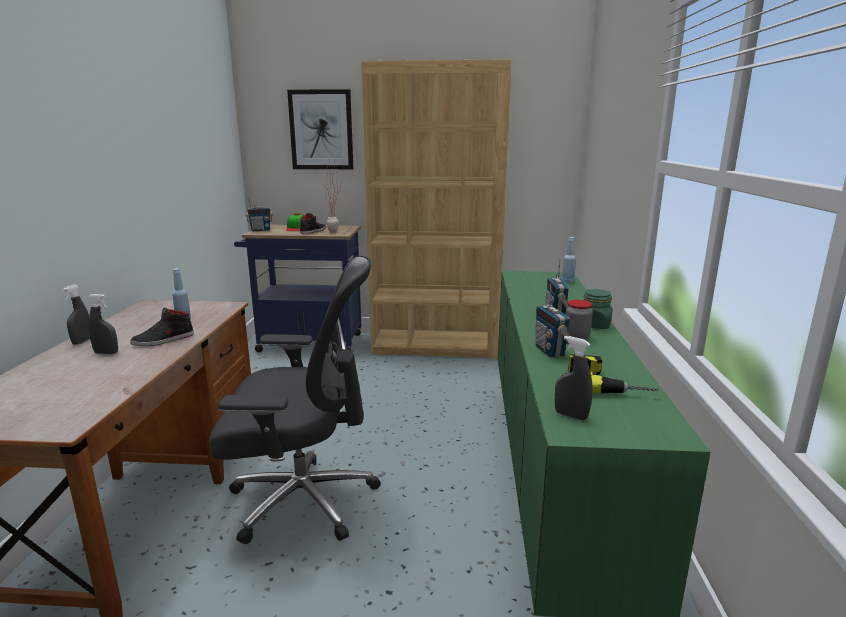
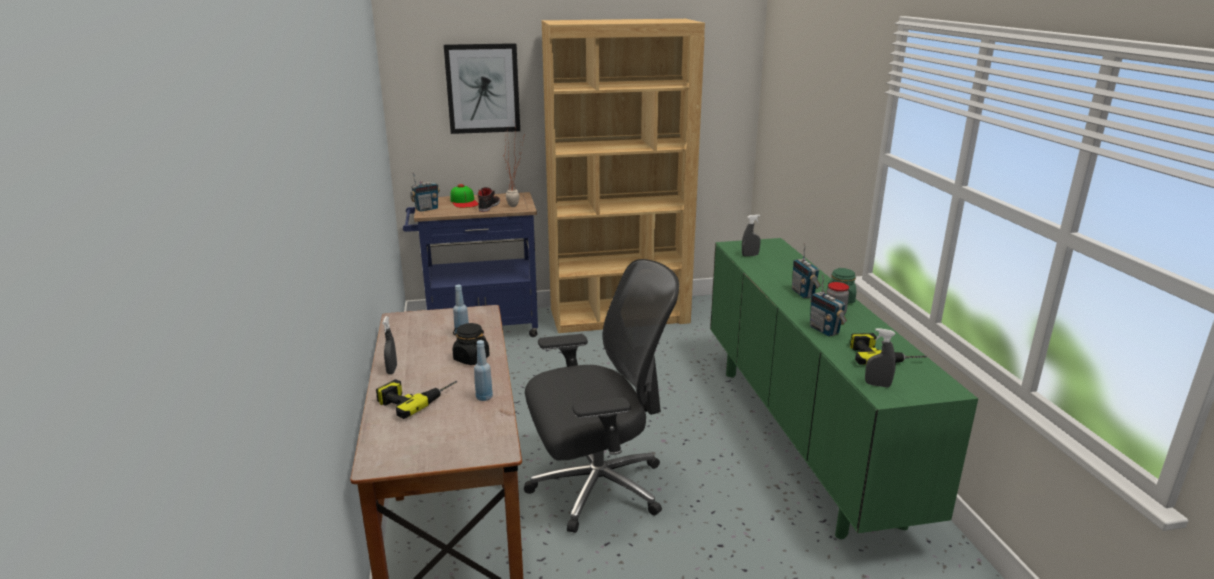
camera: 15 degrees left, 5 degrees up
grey spray bottle [87,294,118,354] -> grey spray bottle moved to [742,214,761,256]
black shoe [130,308,194,346] -> black jar [453,323,490,365]
blue bottle [562,237,576,283] -> blue bottle moved to [474,340,493,401]
none -> power drill [376,379,457,419]

